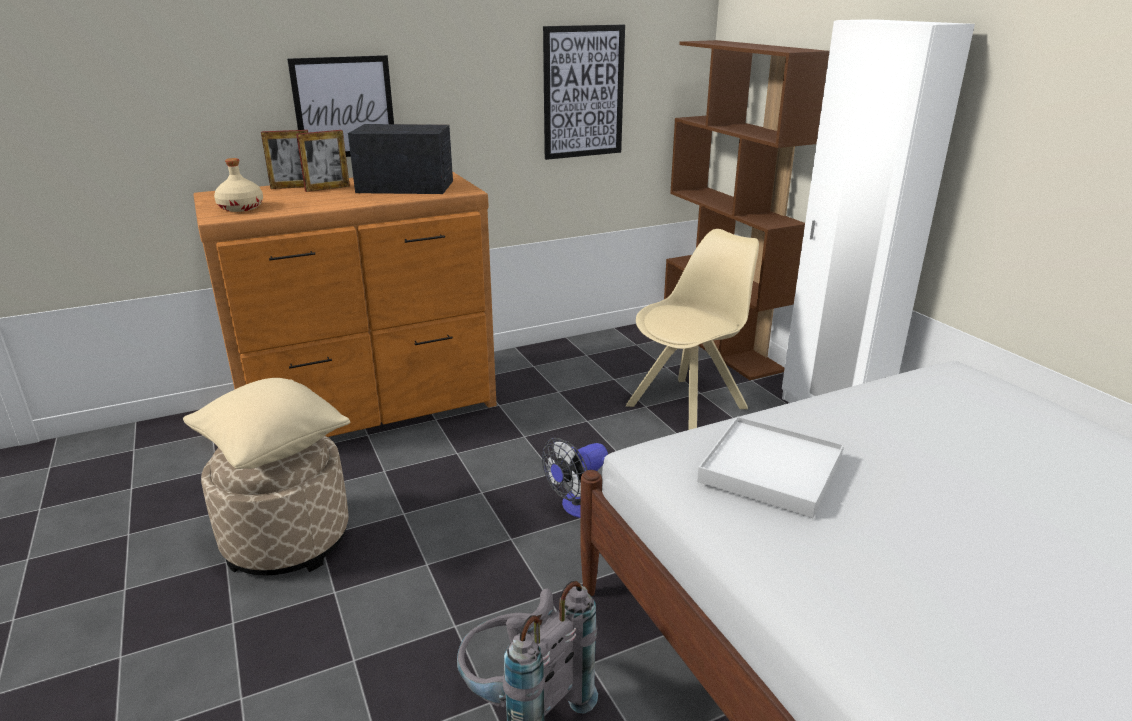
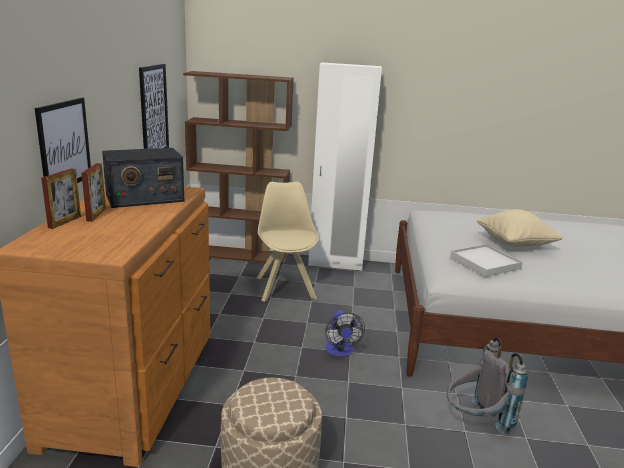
camera: 60 degrees left, 5 degrees down
beige pillow [183,378,350,469] -> beige pillow moved to [477,209,563,247]
beige bottle [214,158,263,212] -> none
radio [348,124,453,194] -> radio turned 150 degrees counterclockwise [102,148,184,208]

